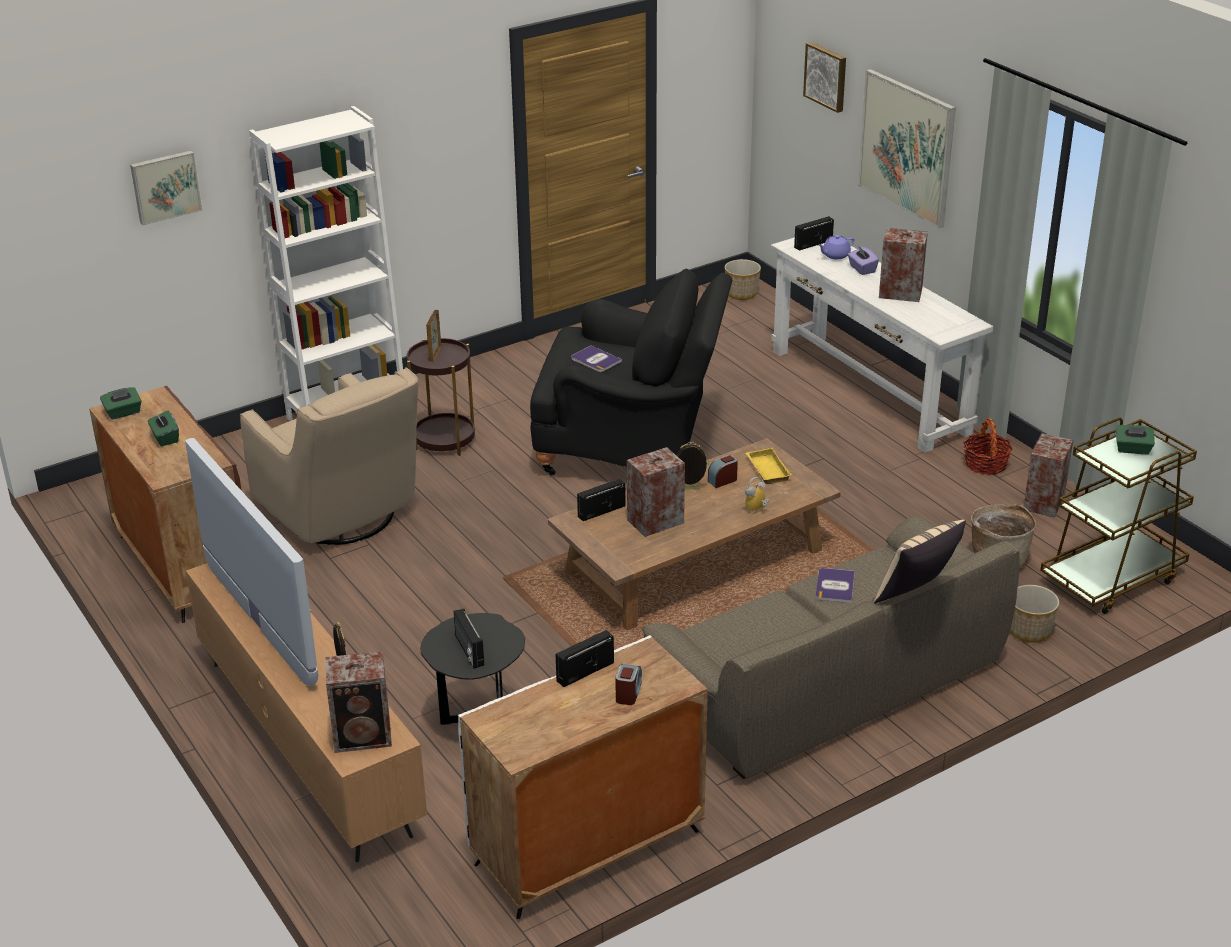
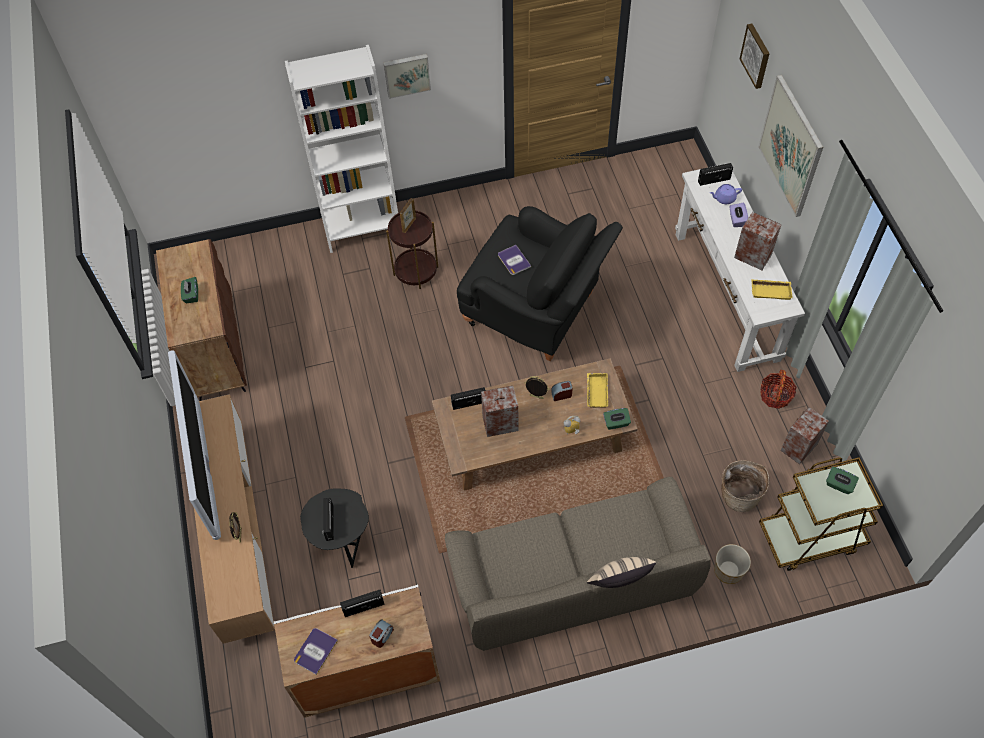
camera: 20 degrees right, 25 degrees up
green tissue box [100,388,142,420] -> green tissue box moved to [603,408,631,430]
picture [130,150,202,225] -> picture moved to [383,54,431,99]
beige armchair [240,368,418,545] -> none
speaker [325,651,392,753] -> none
planter [725,259,761,300] -> none
book [816,568,855,603] -> book moved to [294,628,338,675]
none -> yellow tray [751,279,793,300]

